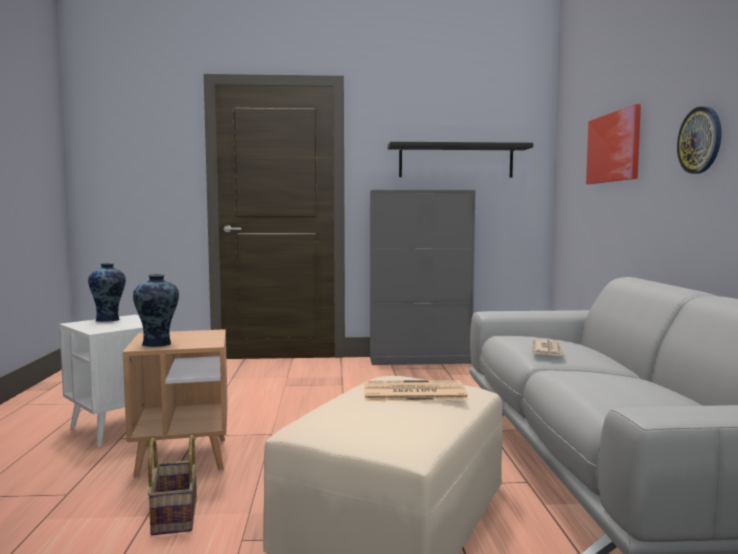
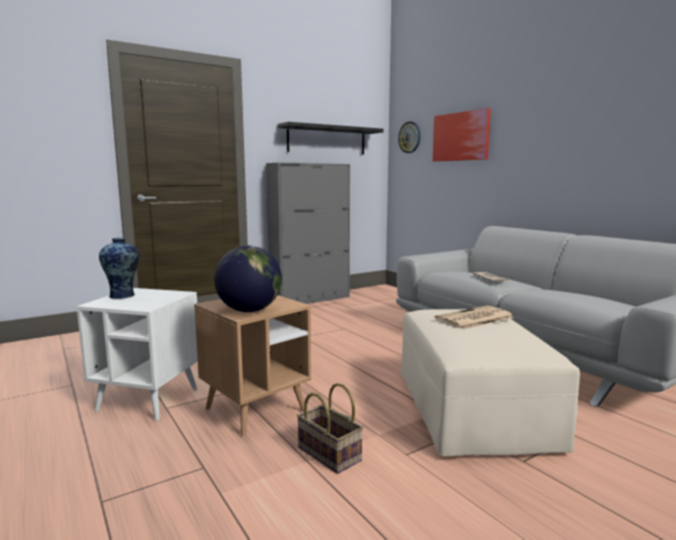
camera: 30 degrees left, 5 degrees up
vase [133,274,179,347] -> globe [214,245,282,312]
wall clock [677,107,721,174] -> wall clock moved to [398,121,421,153]

